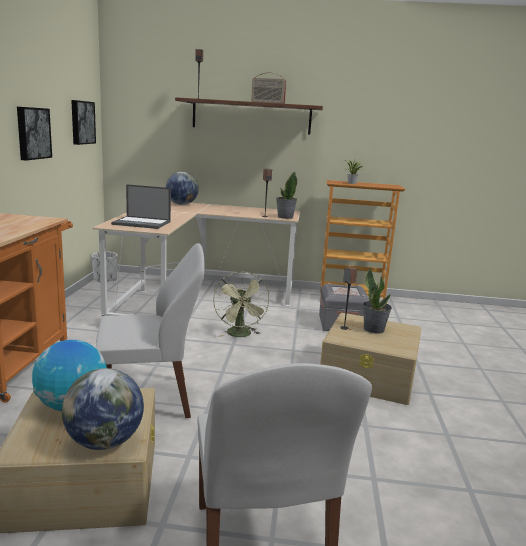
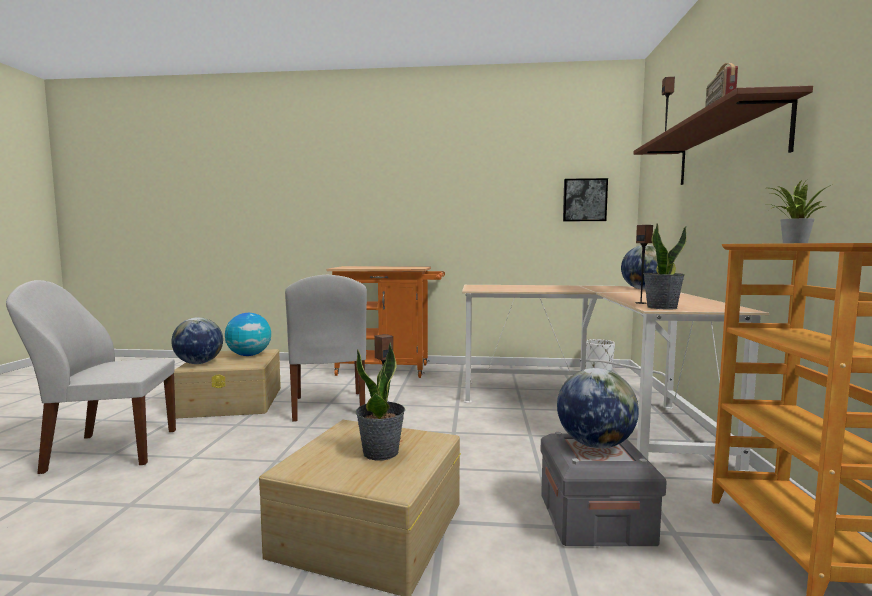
camera: 90 degrees right, 10 degrees down
picture [17,107,52,161] -> none
laptop [111,184,171,229] -> none
green fan [213,271,270,337] -> none
none -> globe [557,368,639,448]

